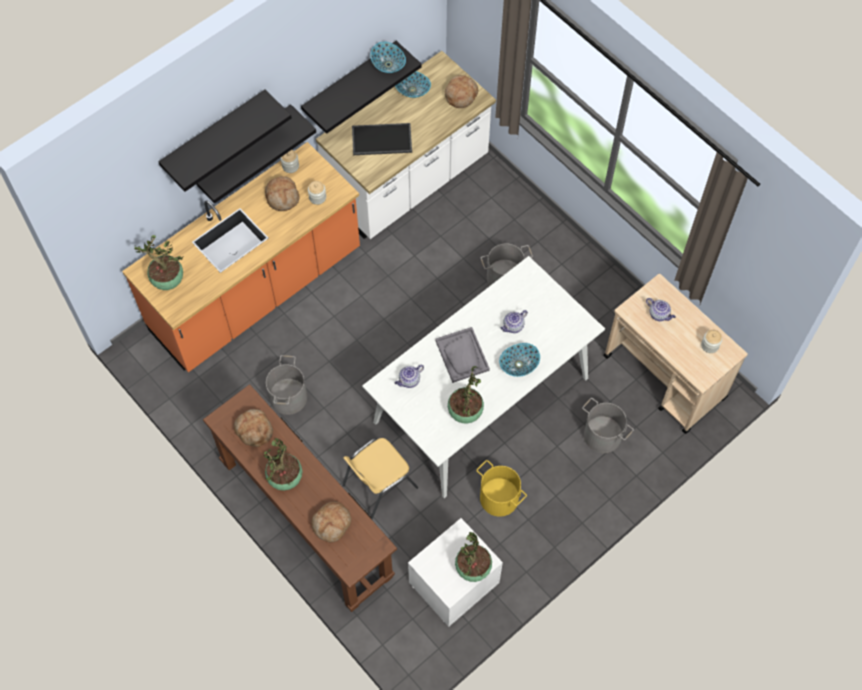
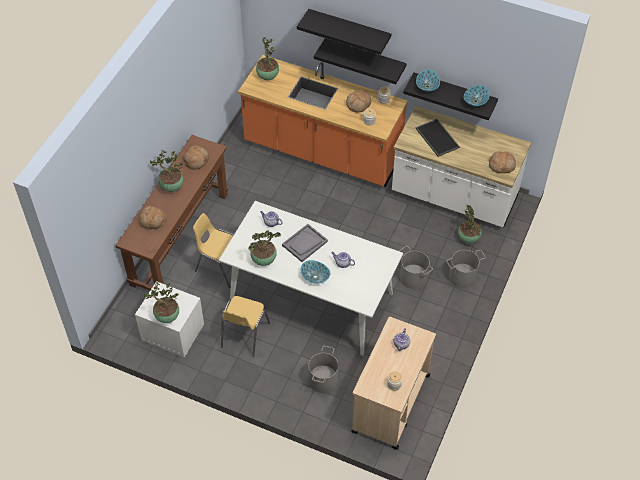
camera: 65 degrees right, 10 degrees down
grey bucket [266,355,307,415] -> grey bucket moved to [446,250,486,288]
bowl [395,71,431,98] -> bowl moved to [416,70,440,92]
yellow bucket [476,460,527,517] -> yellow chair [221,296,270,357]
none -> potted plant [458,205,482,243]

